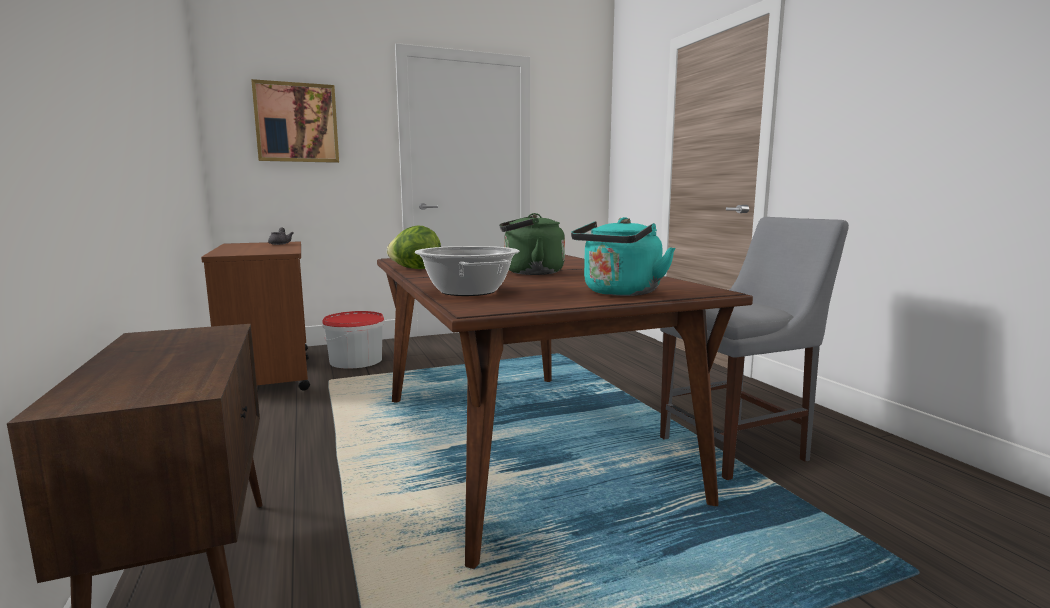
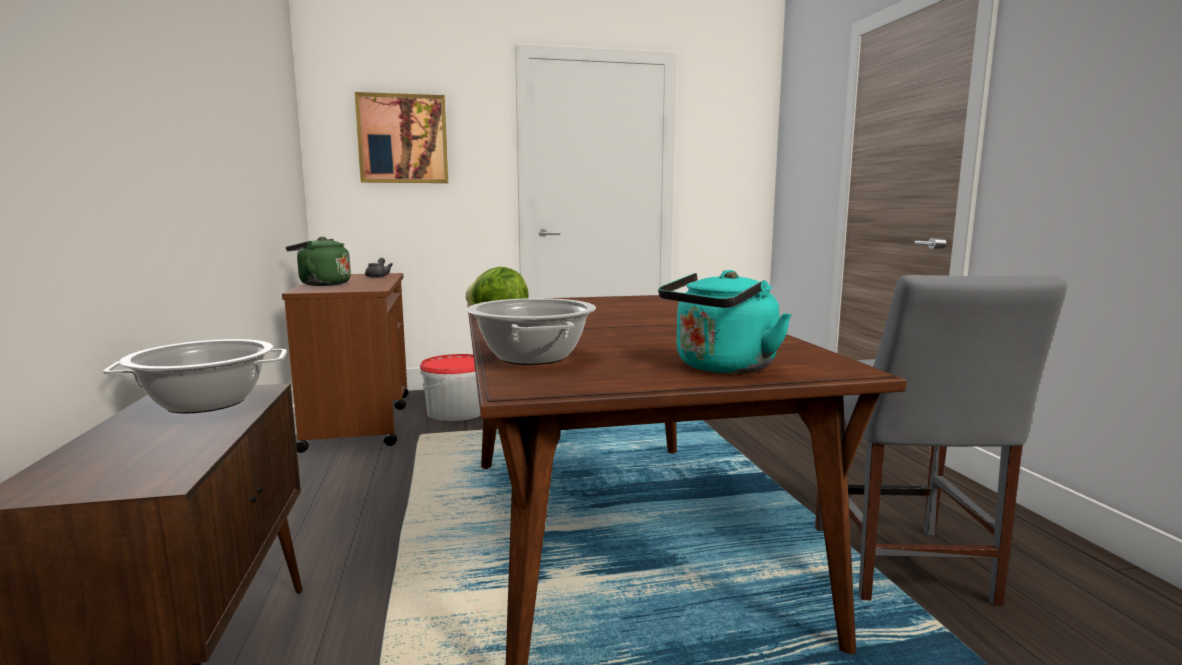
camera: 10 degrees right, 0 degrees up
green kettle [499,213,565,275] -> green kettle moved to [286,237,351,286]
grey chair [660,217,849,480] -> grey chair turned 105 degrees clockwise [815,275,1067,606]
none -> cooking pot [103,339,287,414]

